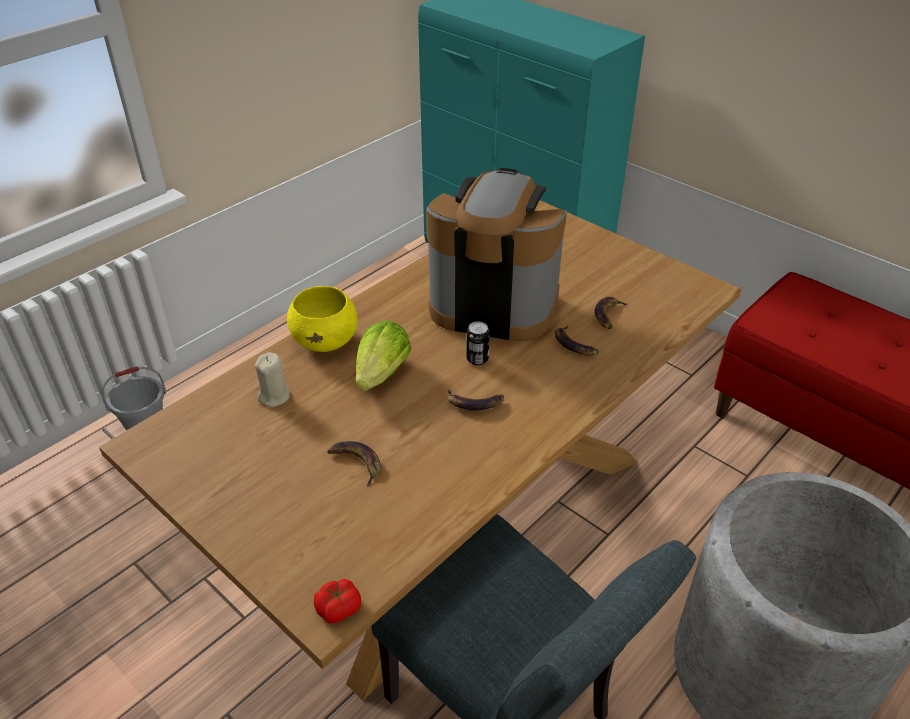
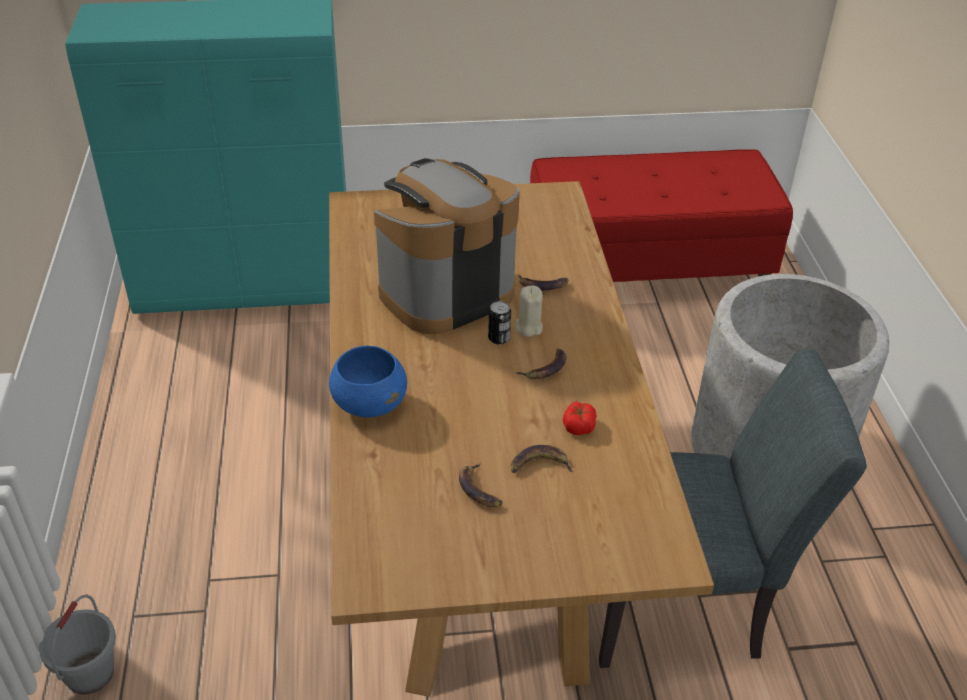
camera: 50 degrees left, 0 degrees up
beige candle [255,352,290,407] -> beige candle moved to [515,285,543,337]
yellow bowl [287,286,358,352] -> blue bowl [329,345,407,418]
tomato [314,579,361,623] -> tomato moved to [563,401,597,435]
lettuce [356,320,412,391] -> none
banana [595,296,629,329] -> banana moved to [459,462,503,507]

